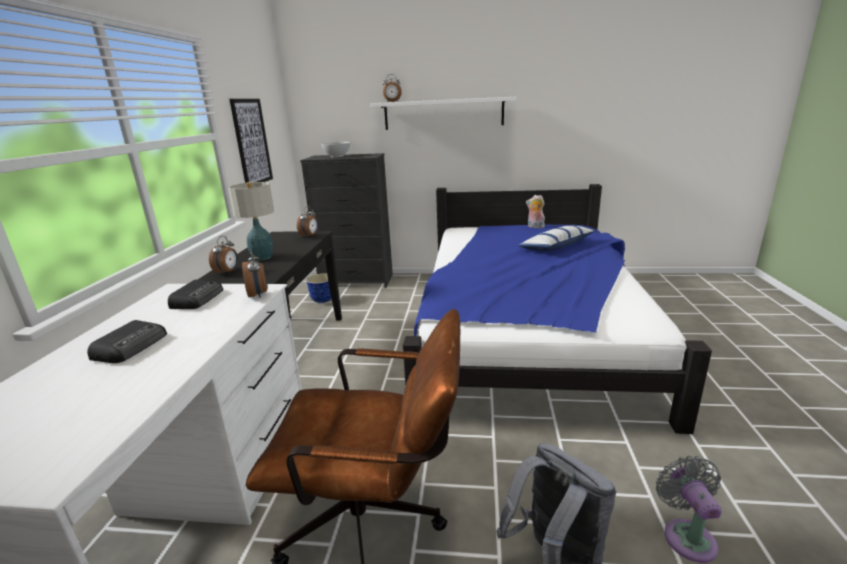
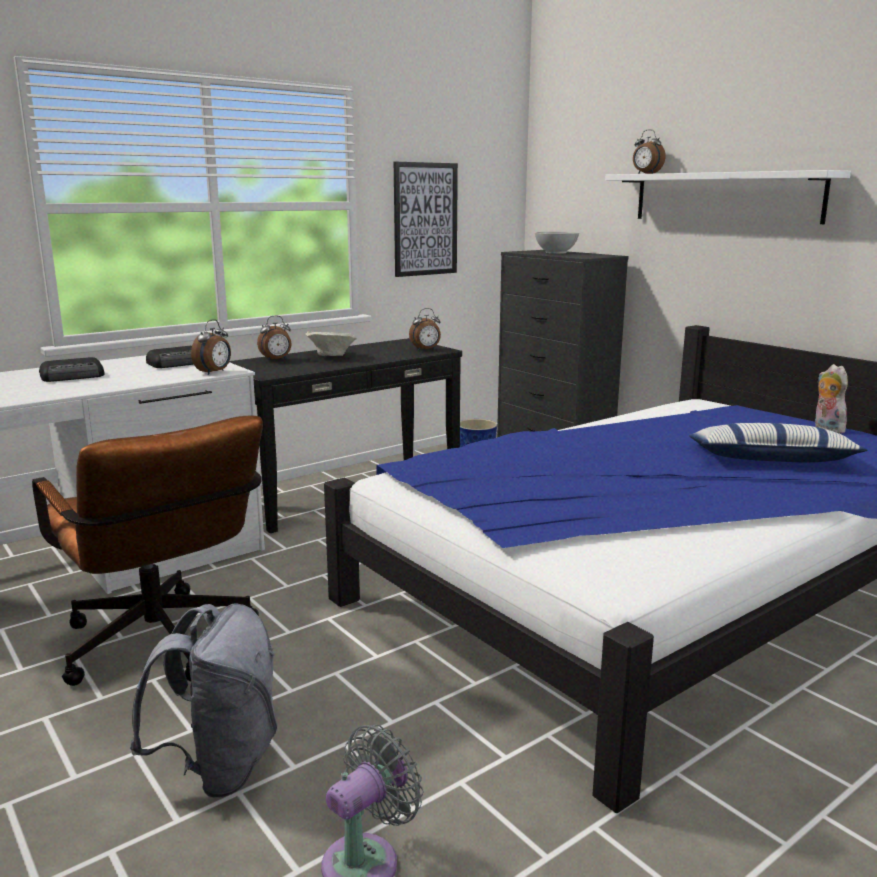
camera: 45 degrees right, 5 degrees down
table lamp [228,182,274,261] -> beige bowl [306,331,357,356]

